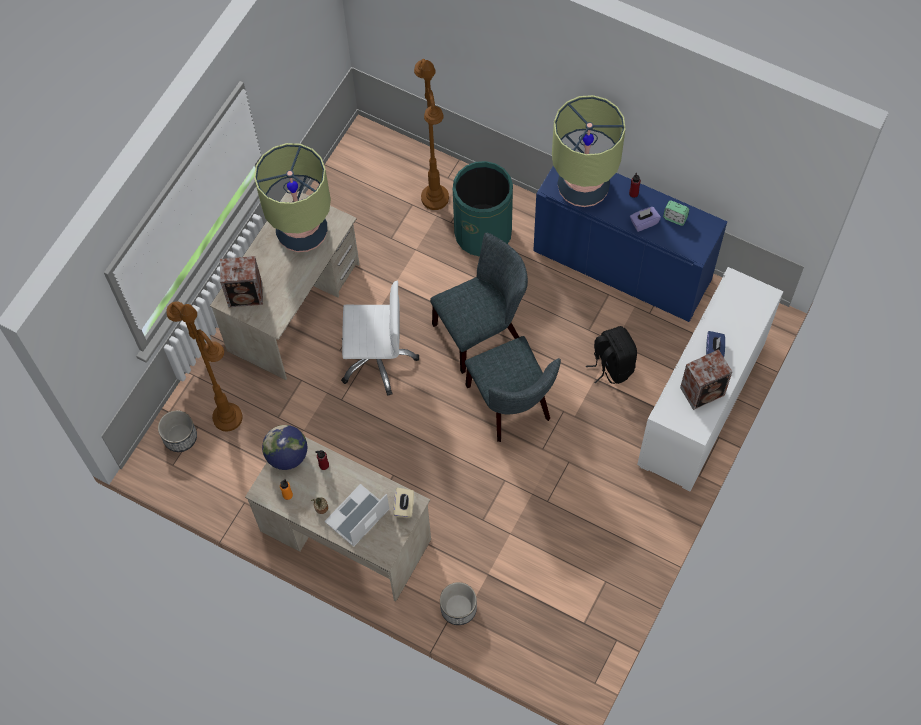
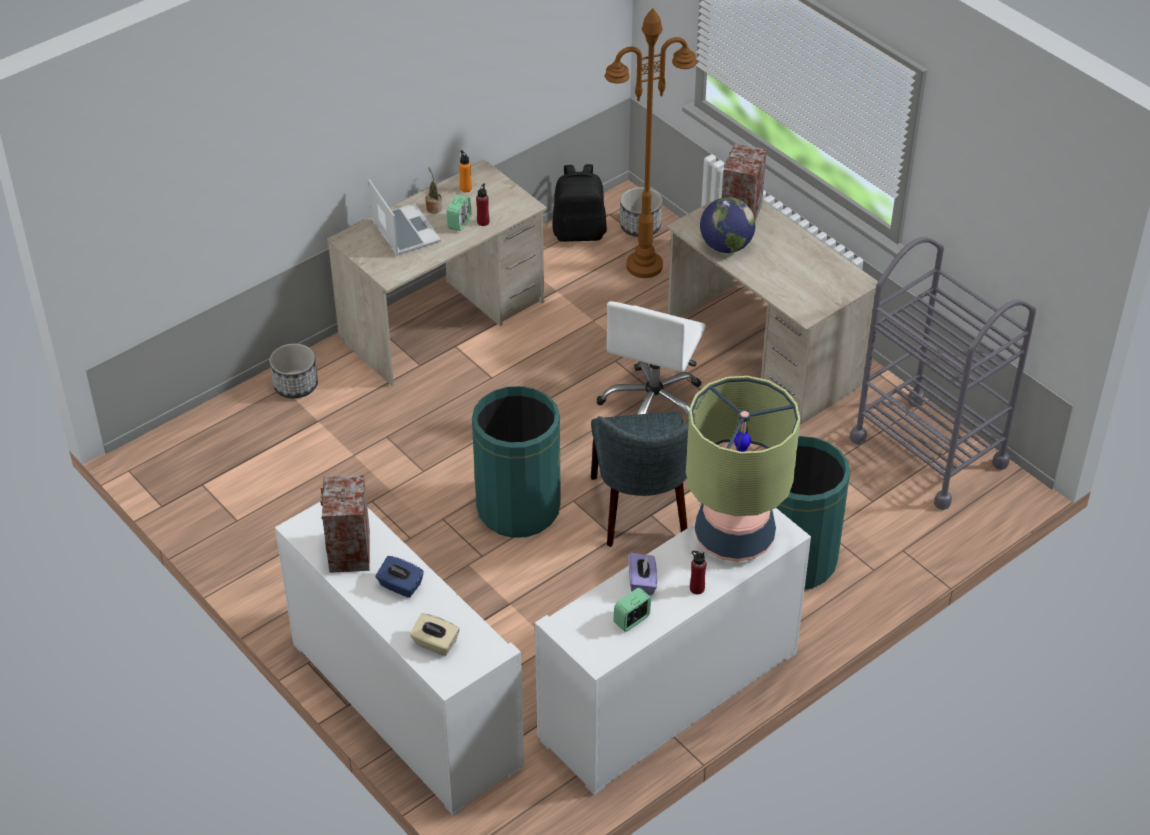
camera: 110 degrees right, 20 degrees down
table lamp [254,143,331,252] -> none
globe [262,425,307,470] -> globe moved to [700,197,755,253]
beige tissue box [393,488,414,518] -> beige tissue box moved to [410,613,460,656]
brown floor lamp [414,59,449,210] -> none
grey chair [465,336,561,442] -> green trash can [472,386,561,538]
blue cabinet [533,166,727,322] -> white cabinet [535,508,811,796]
black backpack [586,326,637,384] -> black backpack moved to [552,164,607,242]
none -> alarm clock [446,195,472,231]
none -> grey cart [850,237,1036,510]

